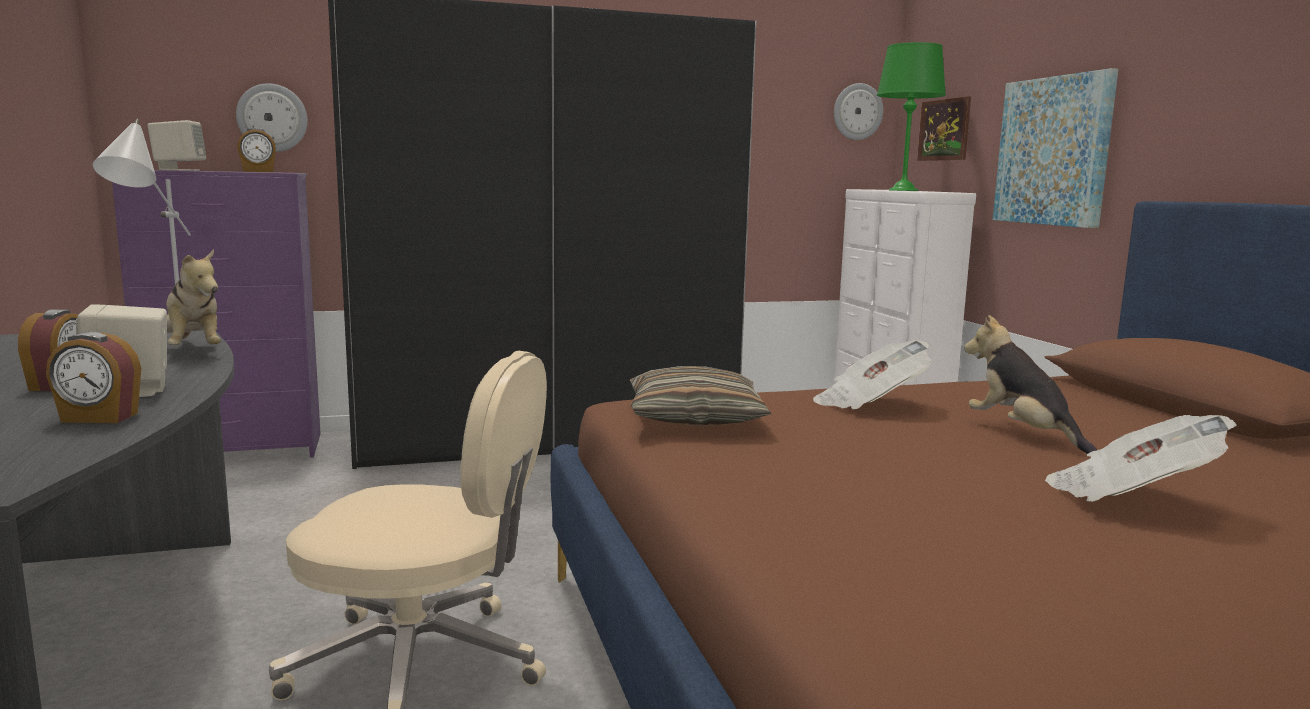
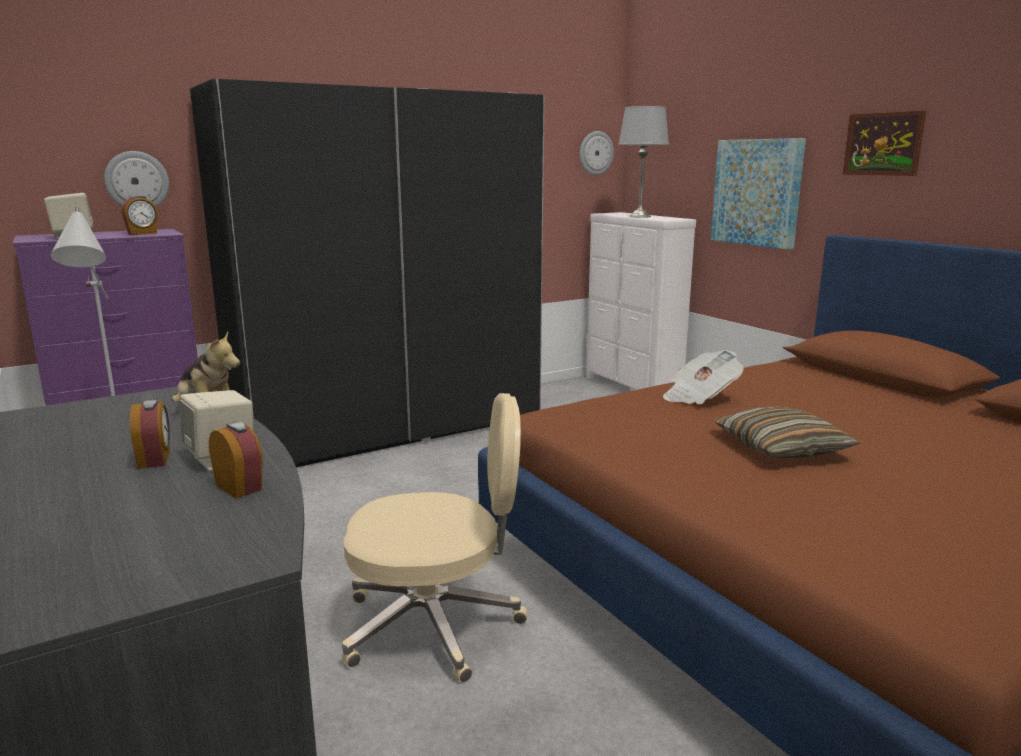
camera: 15 degrees left, 5 degrees up
alarm clock [46,332,141,423] -> alarm clock turned 120 degrees counterclockwise [209,421,263,498]
pillow [630,366,771,426] -> pillow moved to [715,406,860,458]
green table lamp [877,42,946,191] -> grey table lamp [618,106,669,218]
picture [917,96,971,161] -> picture moved to [842,111,926,176]
plush toy [964,315,1097,454] -> none
newspaper [1045,415,1237,502] -> none

